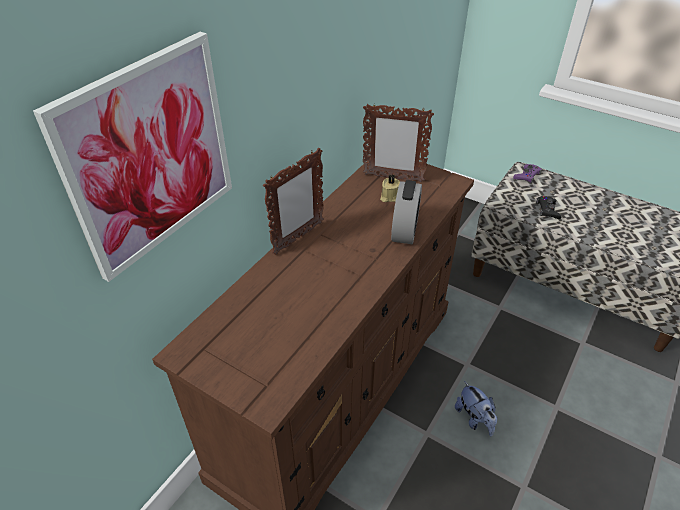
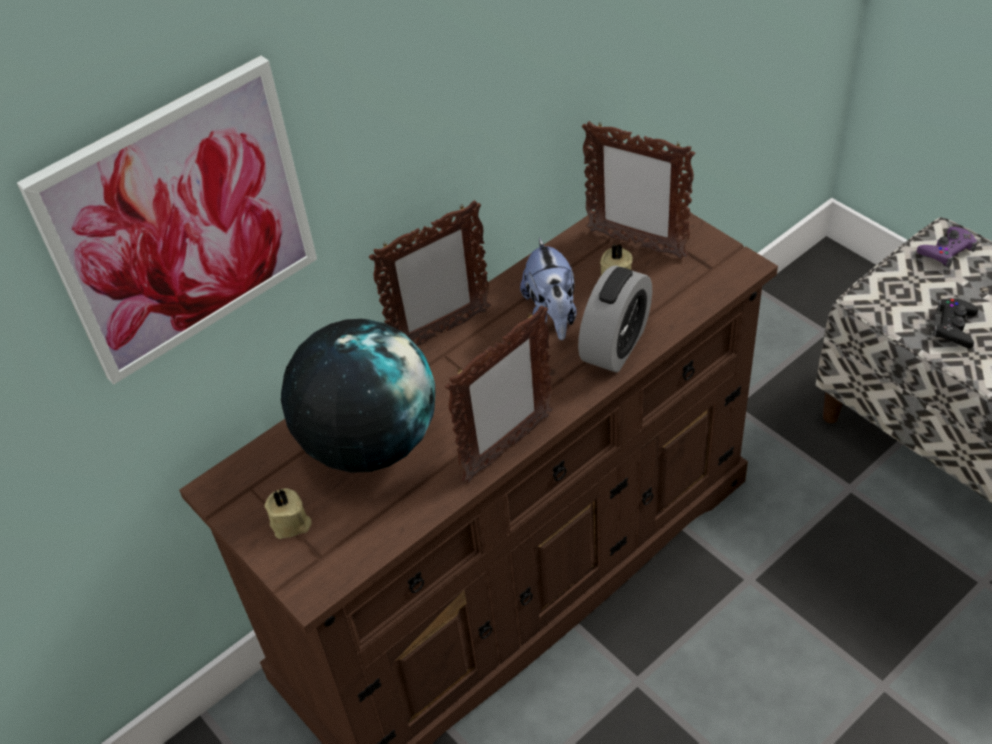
camera: 20 degrees right, 5 degrees up
plush toy [455,381,497,436] -> plush toy moved to [520,237,577,340]
none -> beige candle [264,488,311,539]
none -> globe [281,319,435,473]
none -> picture frame [445,305,553,483]

